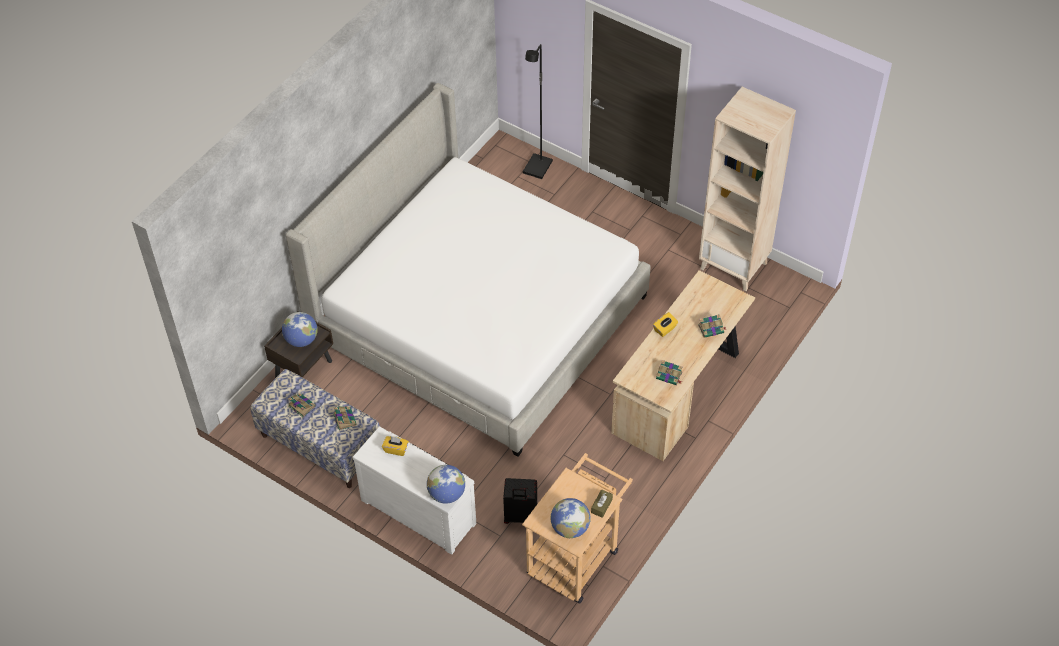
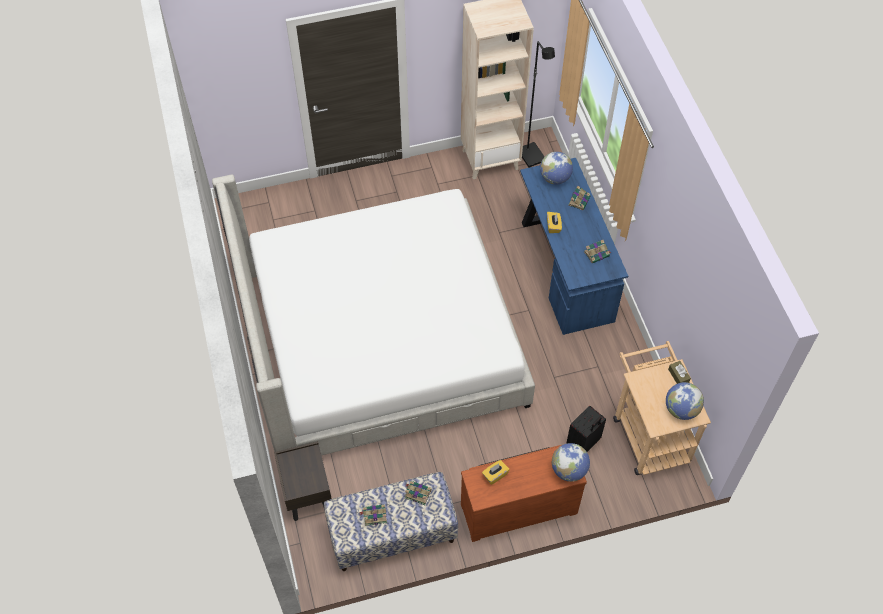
camera: 50 degrees left, 5 degrees up
globe [282,312,318,347] -> globe moved to [540,152,573,184]
white dresser [353,427,476,555] -> brown dresser [461,445,587,542]
black floor lamp [523,44,553,179] -> black floor lamp moved to [522,41,555,168]
beige desk [611,270,755,461] -> blue desk [520,158,628,335]

